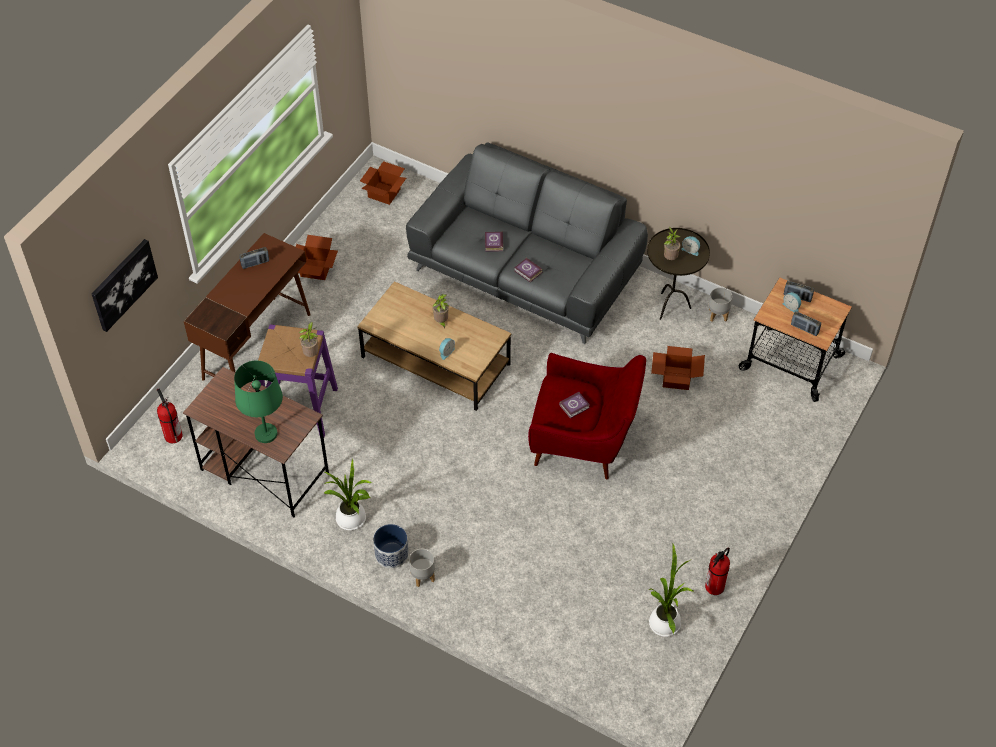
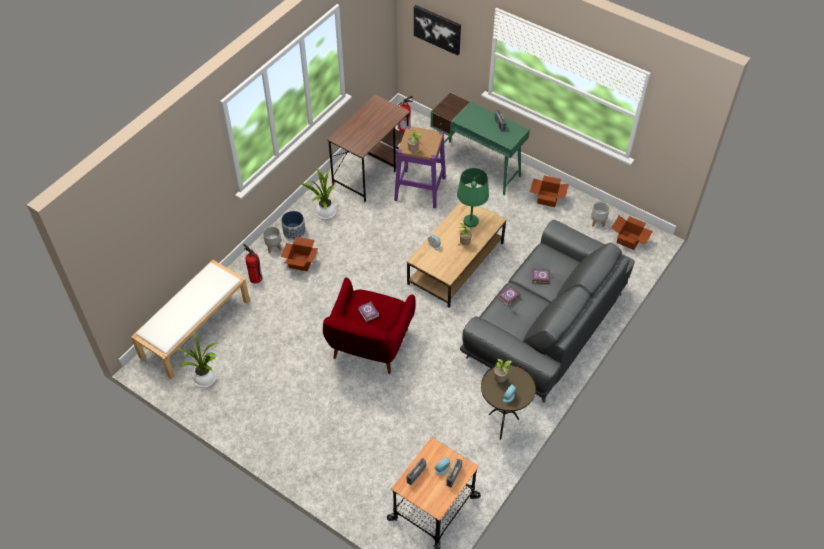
camera: 95 degrees right, 0 degrees up
brown desk [184,233,311,381] -> green desk [431,92,530,195]
green table lamp [234,361,283,443] -> green table lamp moved to [457,168,489,227]
cardboard box [651,346,705,390] -> cardboard box moved to [281,237,318,271]
fire extinguisher [705,547,730,595] -> fire extinguisher moved to [243,244,263,283]
grey planter [709,287,732,322] -> grey planter moved to [591,202,610,228]
none -> white bench [131,260,250,380]

